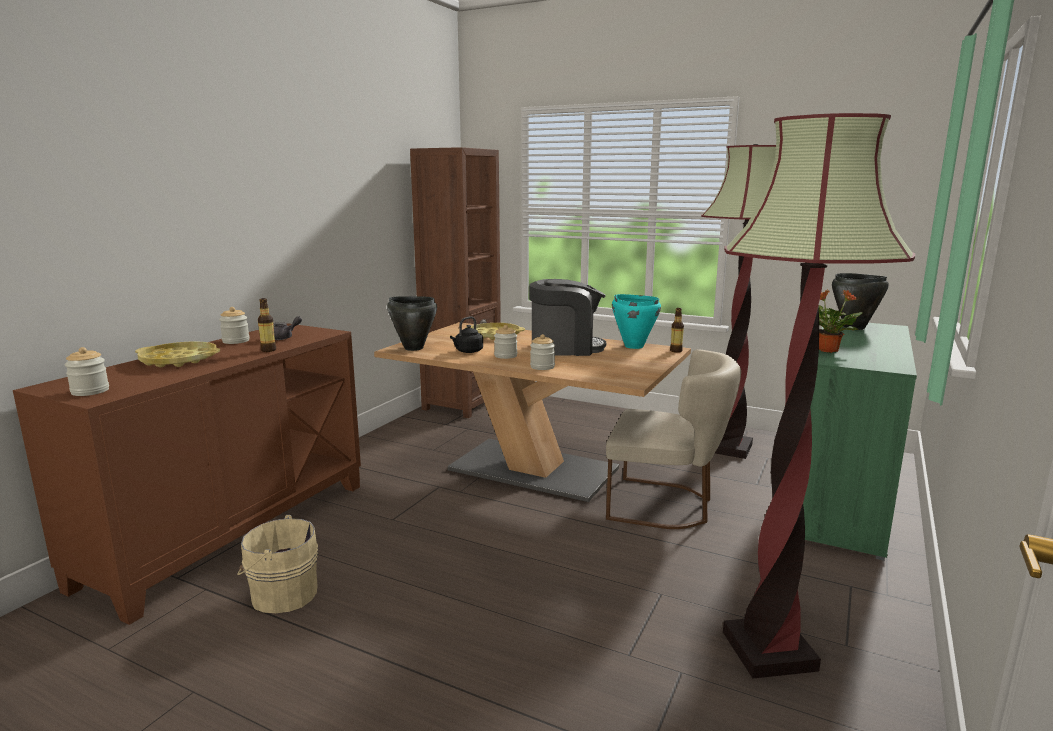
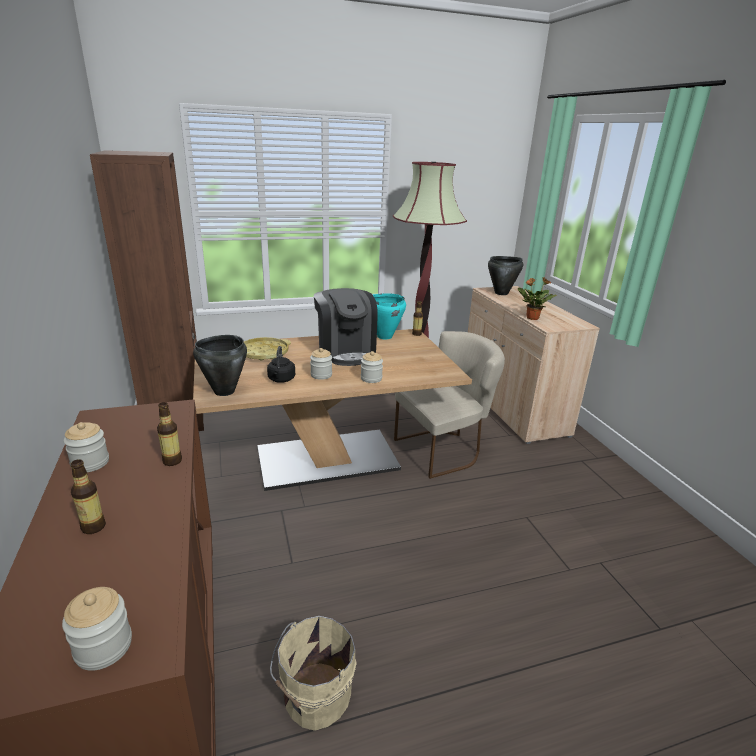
camera: 45 degrees left, 10 degrees up
yellow tray [135,341,220,367] -> bottle [70,459,106,534]
grey teapot [273,316,302,340] -> none
coffee machine [529,279,606,356] -> coffee machine turned 120 degrees clockwise [314,288,378,366]
floor lamp [723,113,915,679] -> none
green cabinet [803,320,917,561] -> beige cabinet [468,286,600,444]

